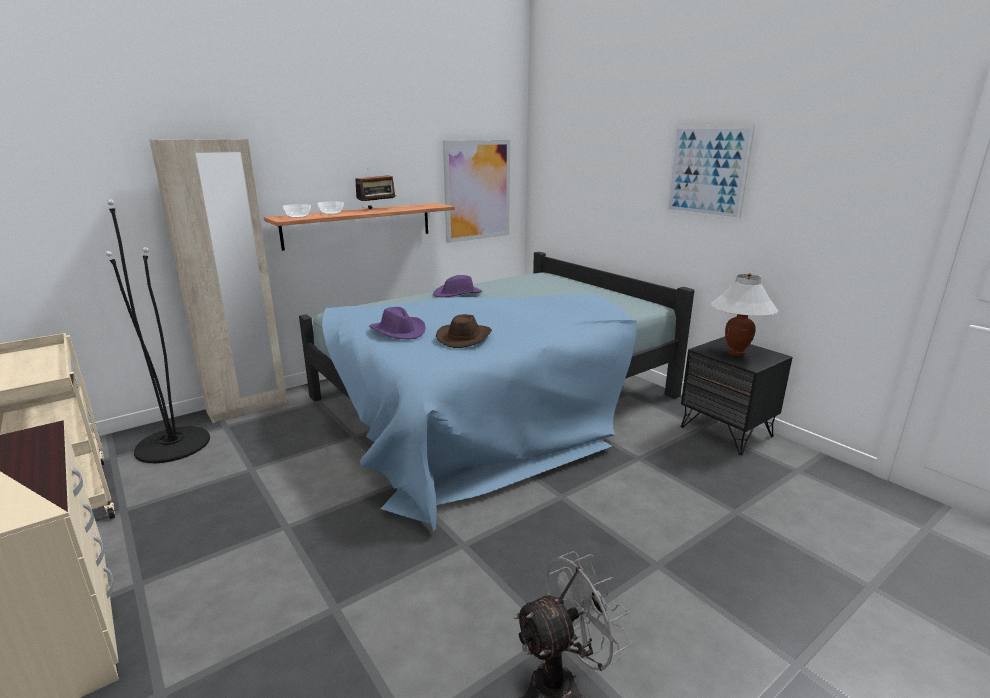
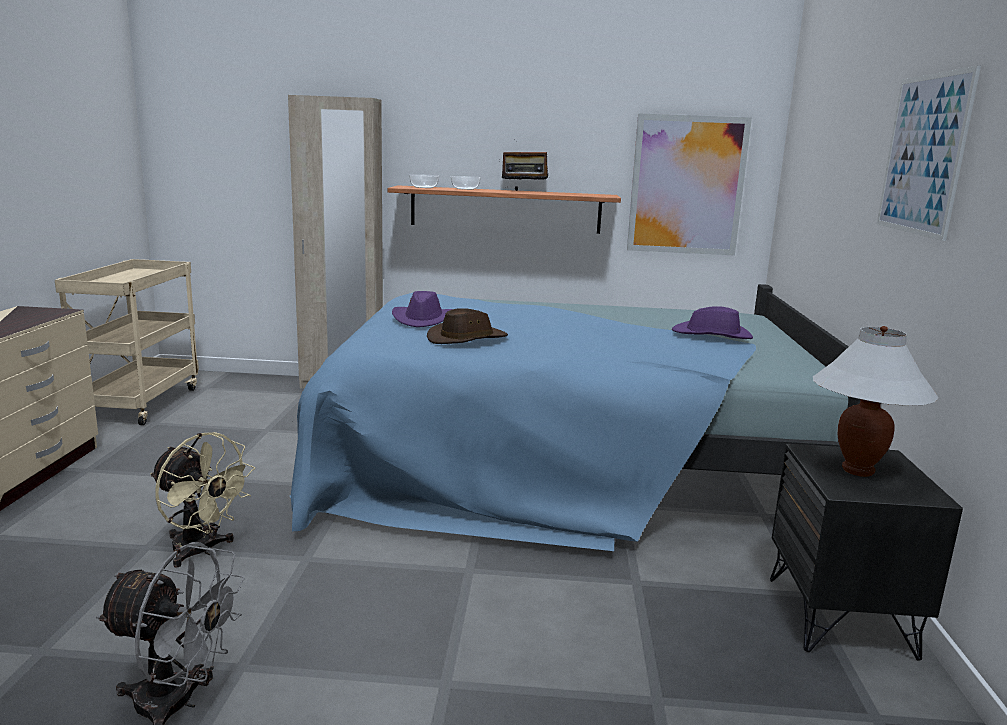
camera: 40 degrees right, 5 degrees down
black floor lamp [106,199,210,463] -> none
purple hat [433,275,482,297] -> purple hat moved to [672,306,753,339]
none -> beige fan [150,432,255,568]

